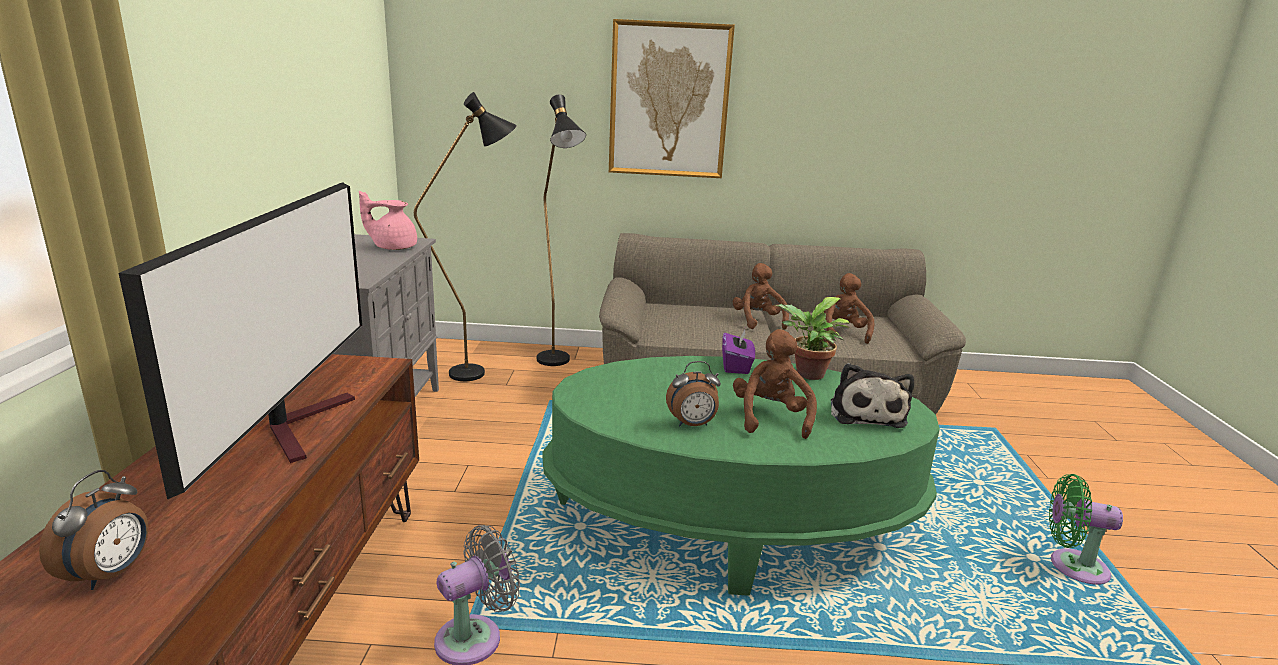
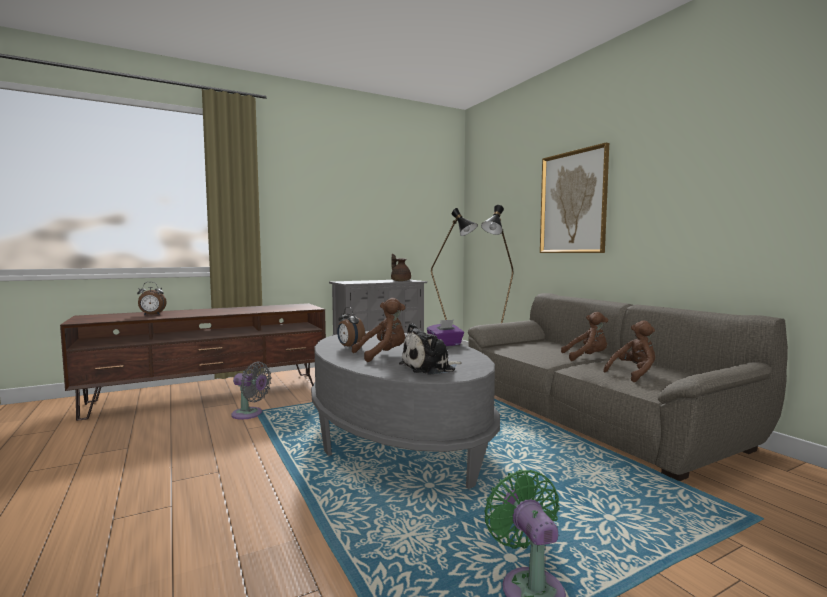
camera: 60 degrees right, 15 degrees down
television [119,182,362,500] -> none
pink teapot [359,191,417,250] -> brown teapot [391,254,411,281]
green coffee table [542,356,940,596] -> grey coffee table [311,331,500,489]
brown plush toy [733,263,789,330] -> brown plush toy turned 45 degrees clockwise [561,312,608,361]
potted plant [775,297,850,380] -> none

